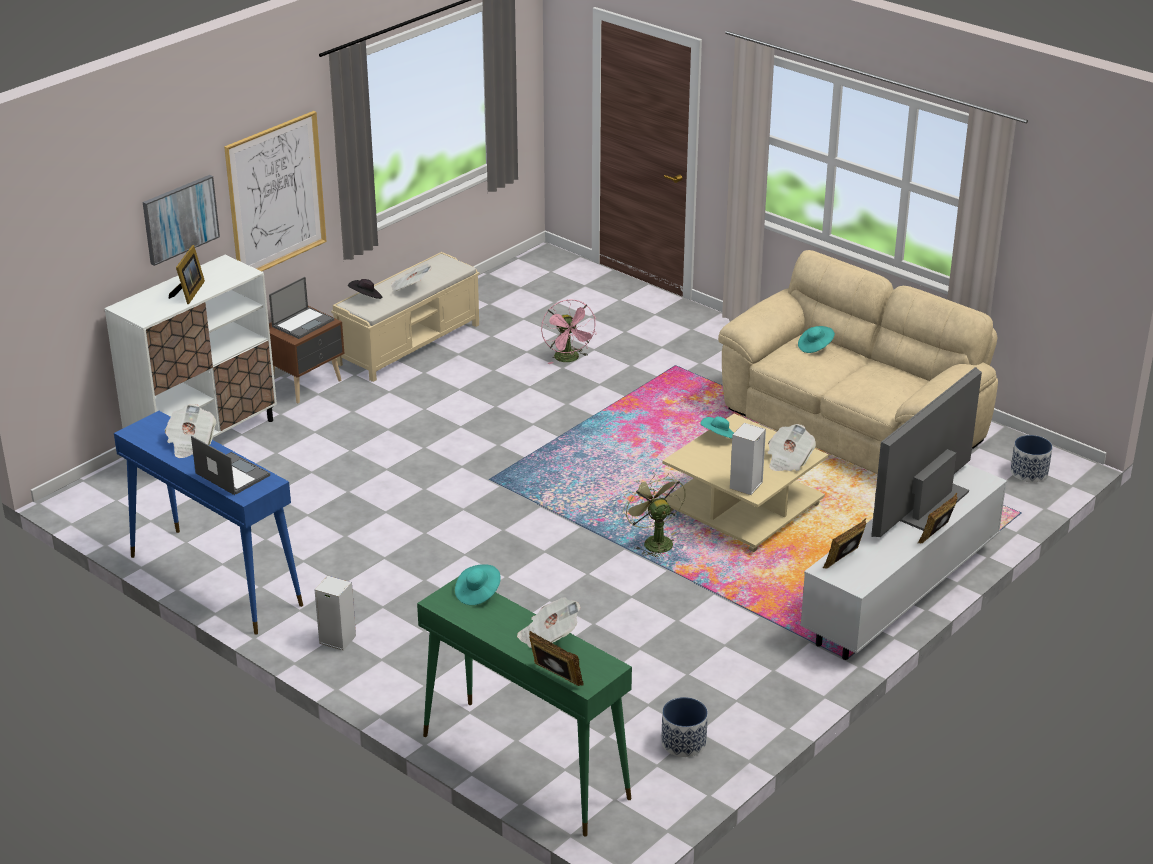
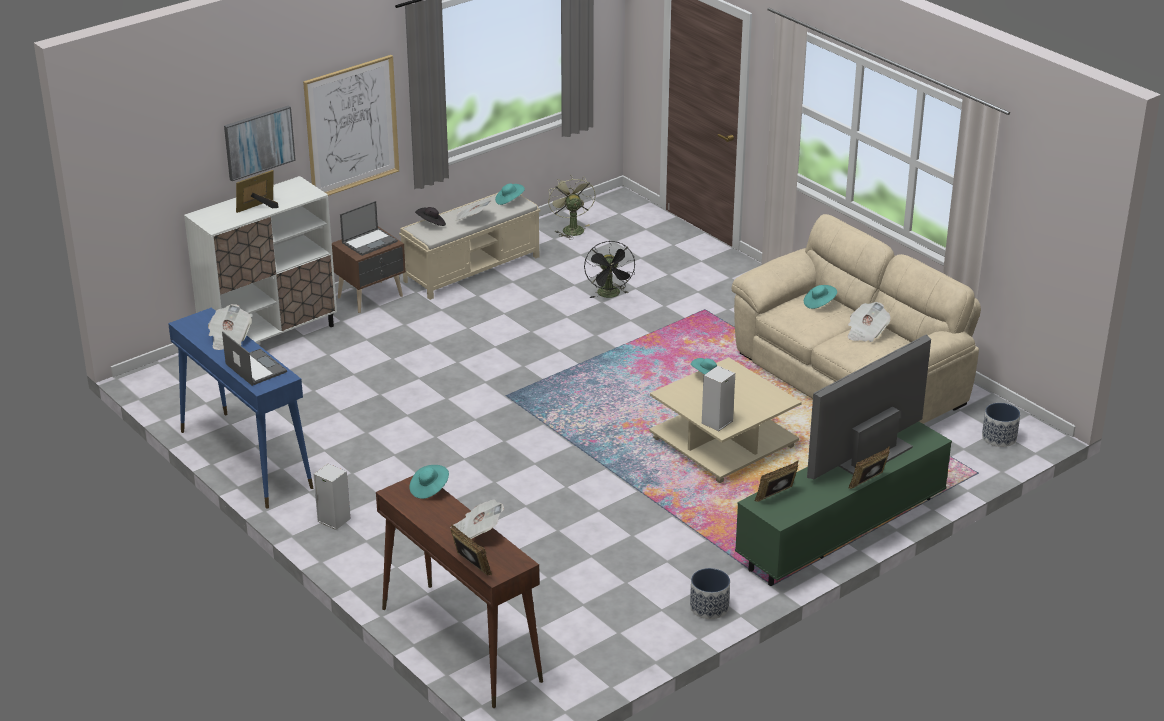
camera: 10 degrees right, 0 degrees up
picture frame [169,245,205,304] -> picture frame turned 150 degrees counterclockwise [236,170,279,213]
green console table [417,576,632,837] -> brown console table [376,475,543,708]
pink fan [541,299,597,364] -> black fan [584,241,635,298]
green fan [623,473,685,559] -> green fan moved to [548,174,596,240]
planter [661,697,708,757] -> planter moved to [690,568,730,619]
newspaper [768,424,816,471] -> newspaper moved to [848,302,891,342]
white tv stand [800,464,1007,660] -> green tv stand [735,421,952,586]
none -> turquoise hat [495,183,525,205]

